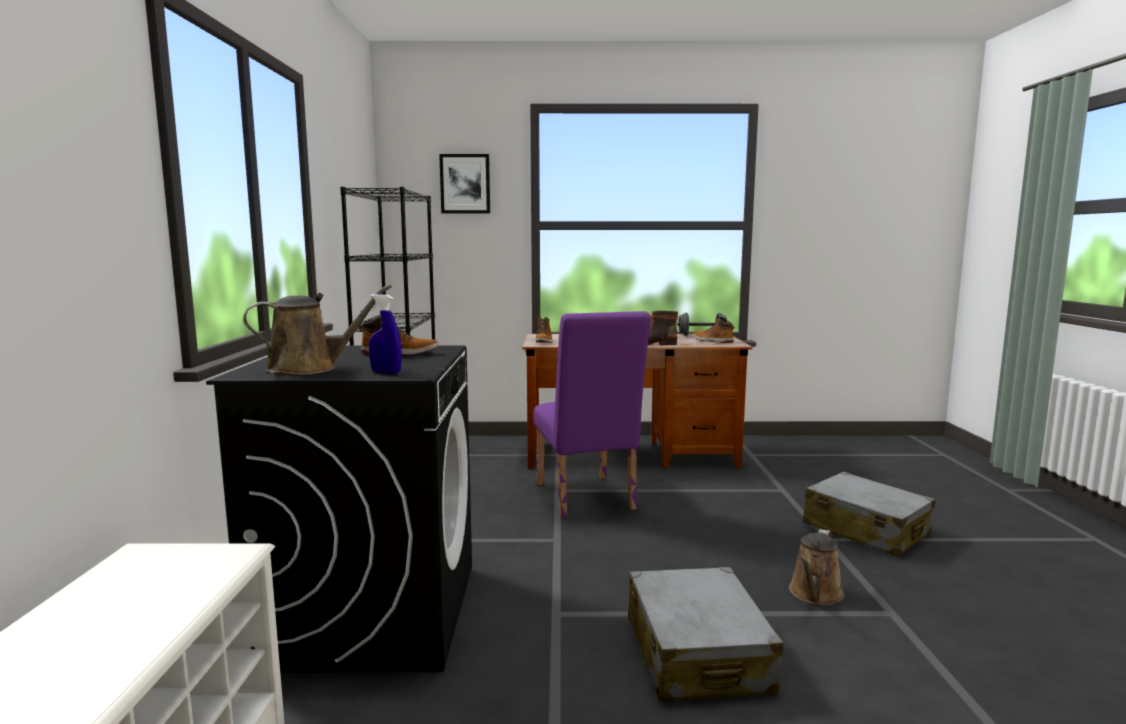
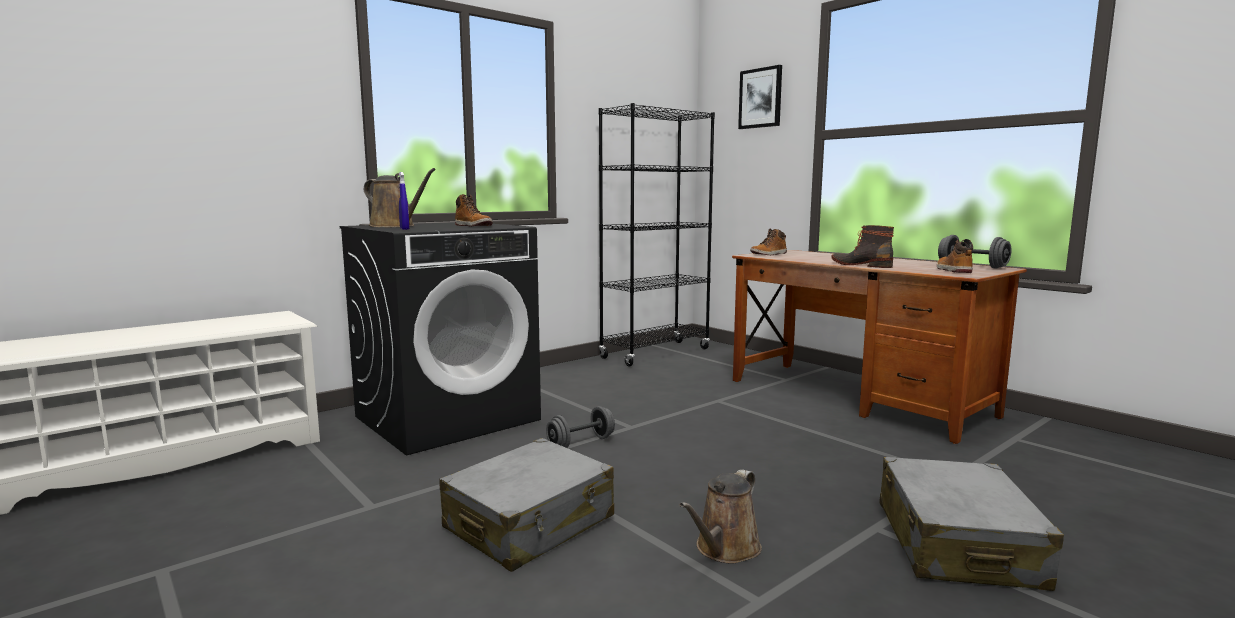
camera: 50 degrees right, 0 degrees up
purple chair [534,311,651,518] -> none
brown watering can [789,529,845,605] -> brown watering can turned 45 degrees counterclockwise [680,469,762,564]
none -> grey dumbbell [546,406,615,448]

